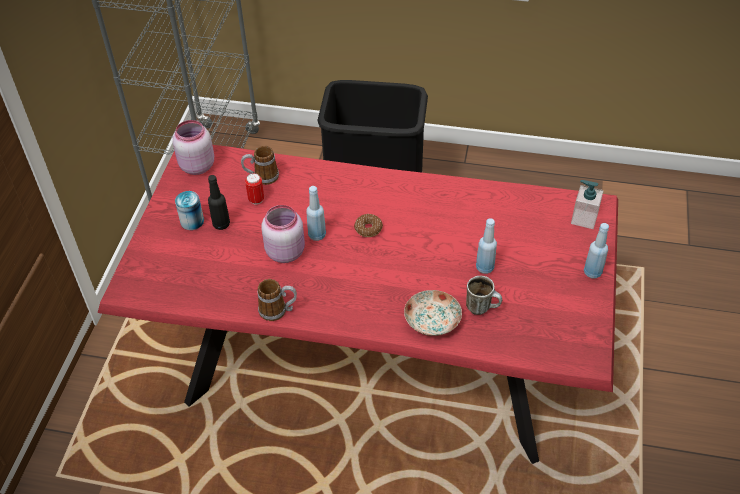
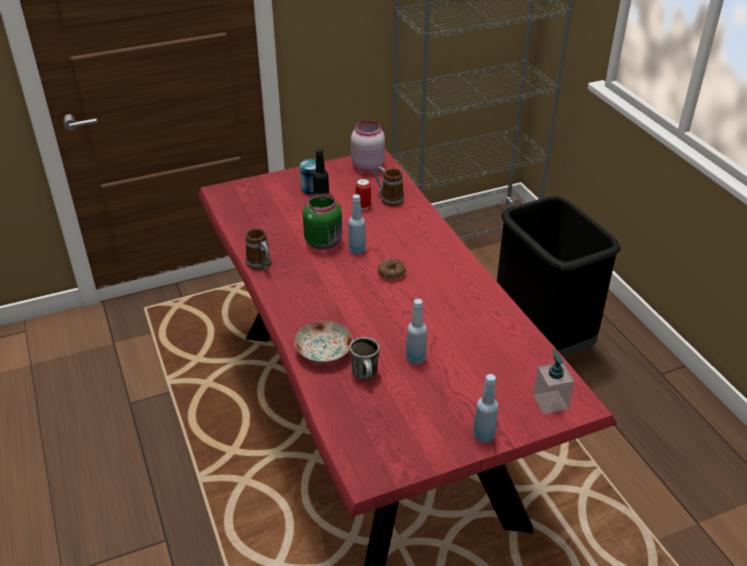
camera: 55 degrees right, 10 degrees down
pink jar [261,205,305,263] -> green jar [303,193,342,250]

